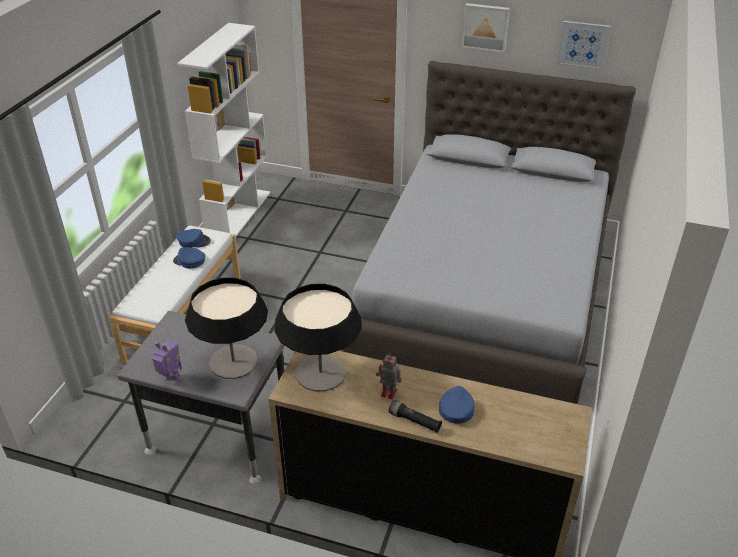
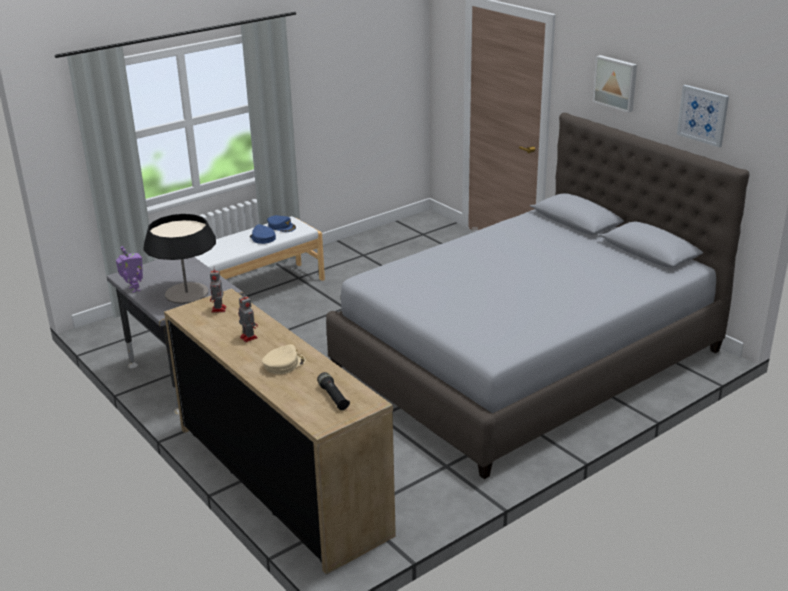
camera: 35 degrees right, 10 degrees down
white bookcase [177,23,270,237] -> none
table lamp [274,284,361,392] -> toy robot [210,269,226,313]
black flashlight [389,400,442,433] -> black flashlight moved to [317,372,350,410]
blue cap [439,386,475,424] -> beige cap [262,344,306,374]

